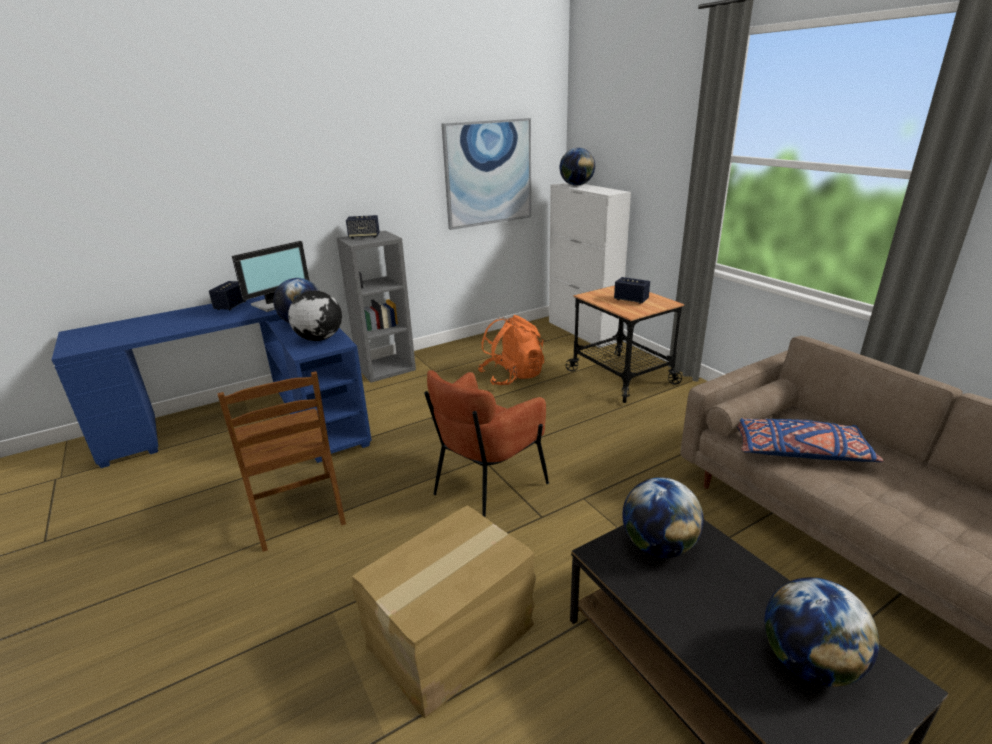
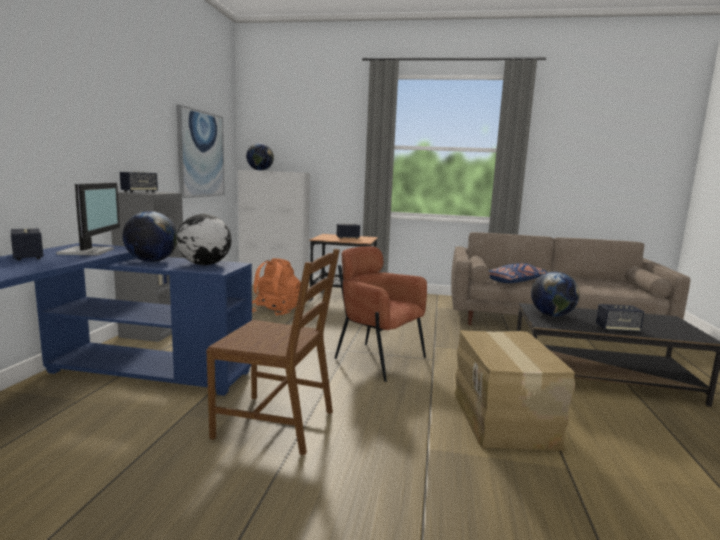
camera: 50 degrees left, 15 degrees down
brown armchair [424,370,549,517] -> brown armchair turned 135 degrees clockwise [334,246,427,382]
globe [764,577,879,687] -> none
none -> speaker [596,304,644,333]

